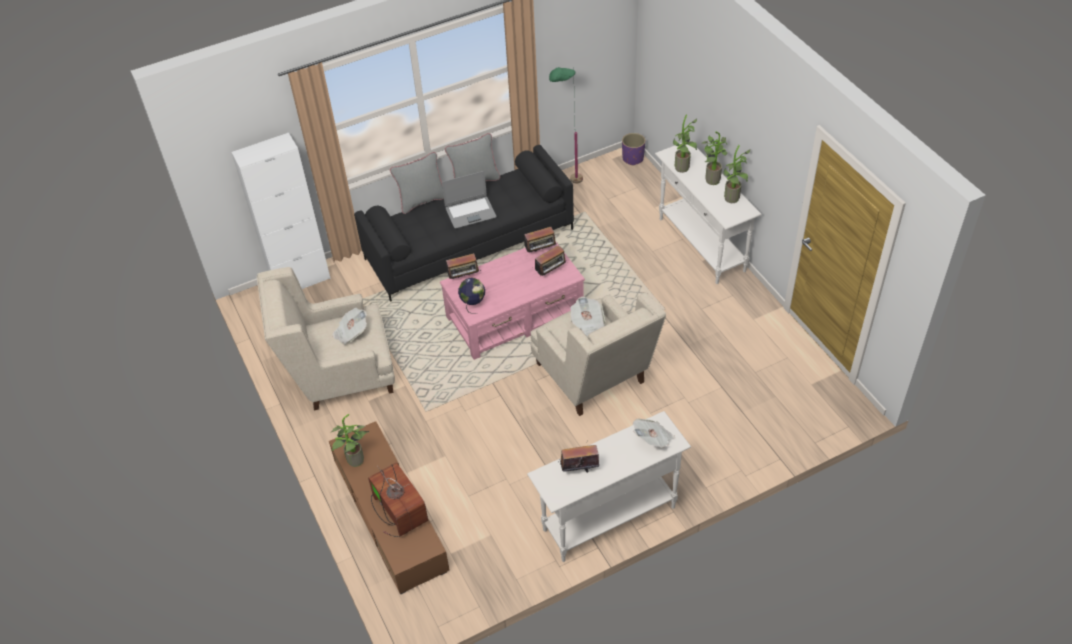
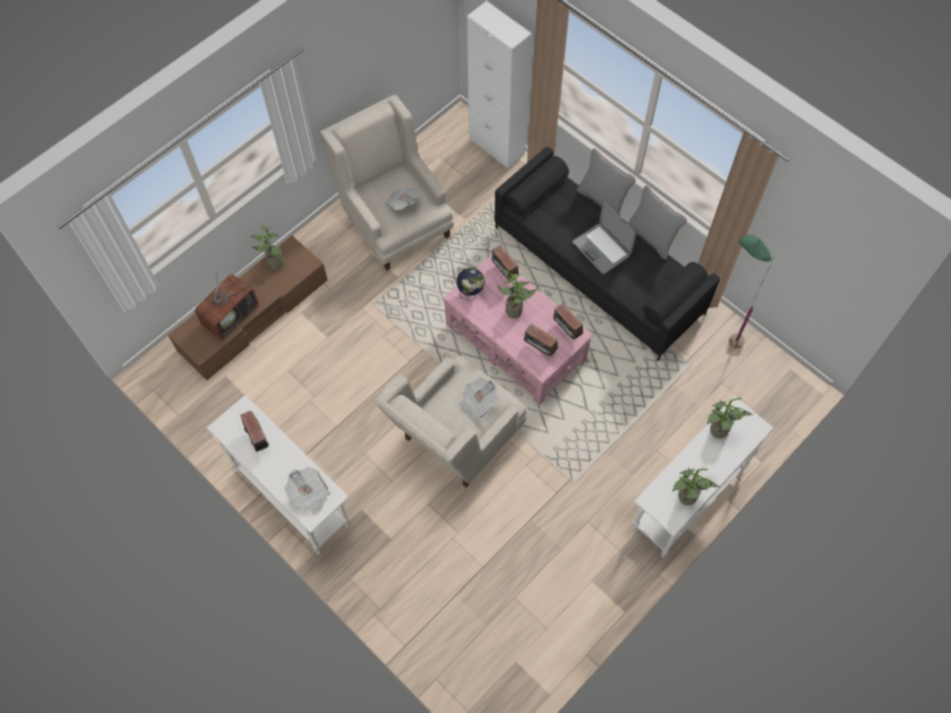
camera: 70 degrees right, 15 degrees up
purple planter [622,133,645,166] -> none
potted plant [701,132,727,185] -> potted plant moved to [497,269,537,319]

